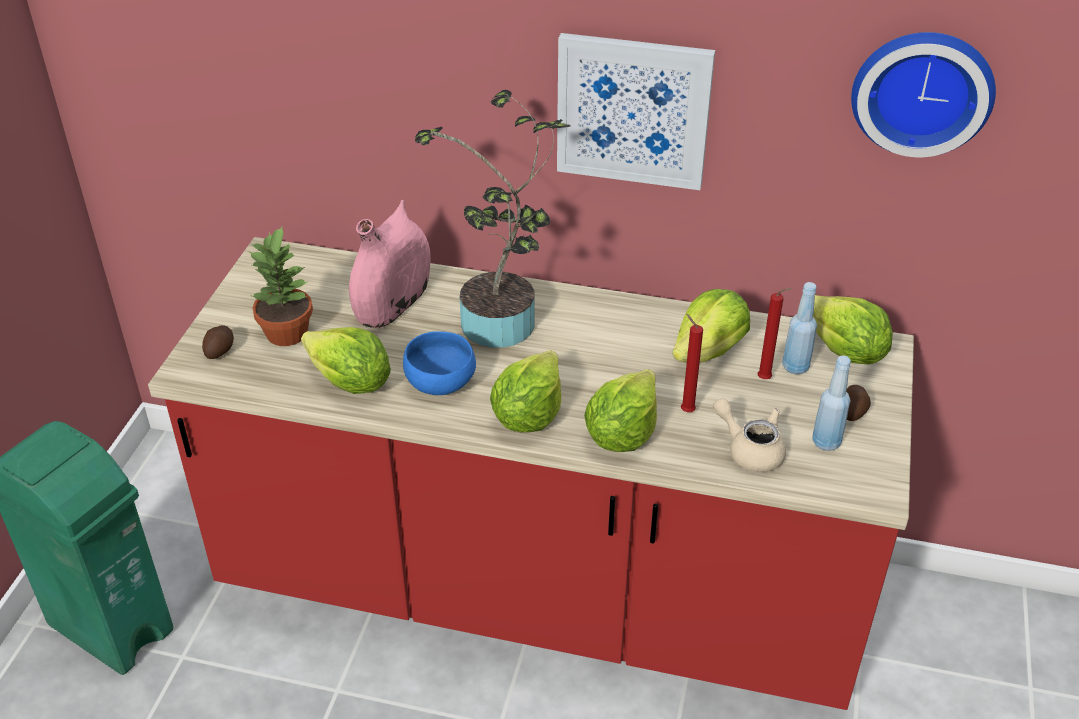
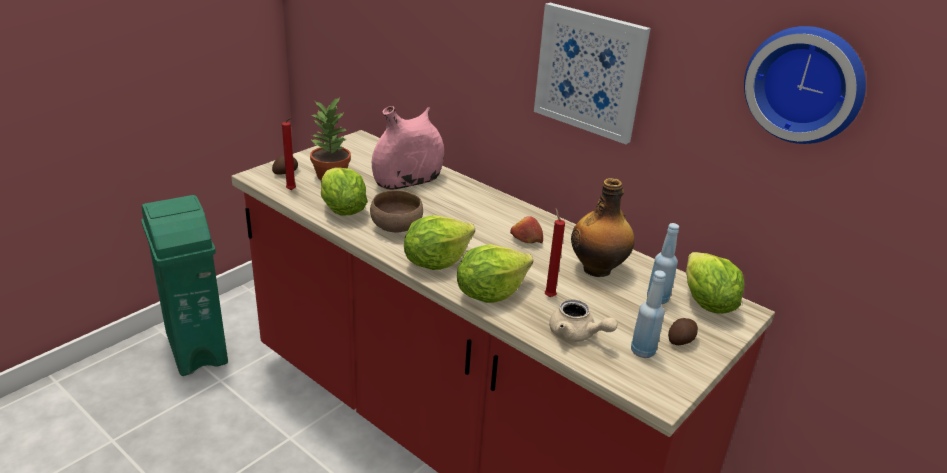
camera: 25 degrees right, 10 degrees down
blue bowl [403,331,476,395] -> brown bowl [370,190,423,233]
potted plant [415,90,571,348] -> none
lettuce [672,289,750,363] -> bottle [571,178,635,277]
beige teapot [713,398,786,472] -> beige teapot turned 150 degrees clockwise [549,299,618,342]
red candle [758,288,792,379] -> red candle moved to [282,118,296,190]
none -> apple [510,216,543,243]

